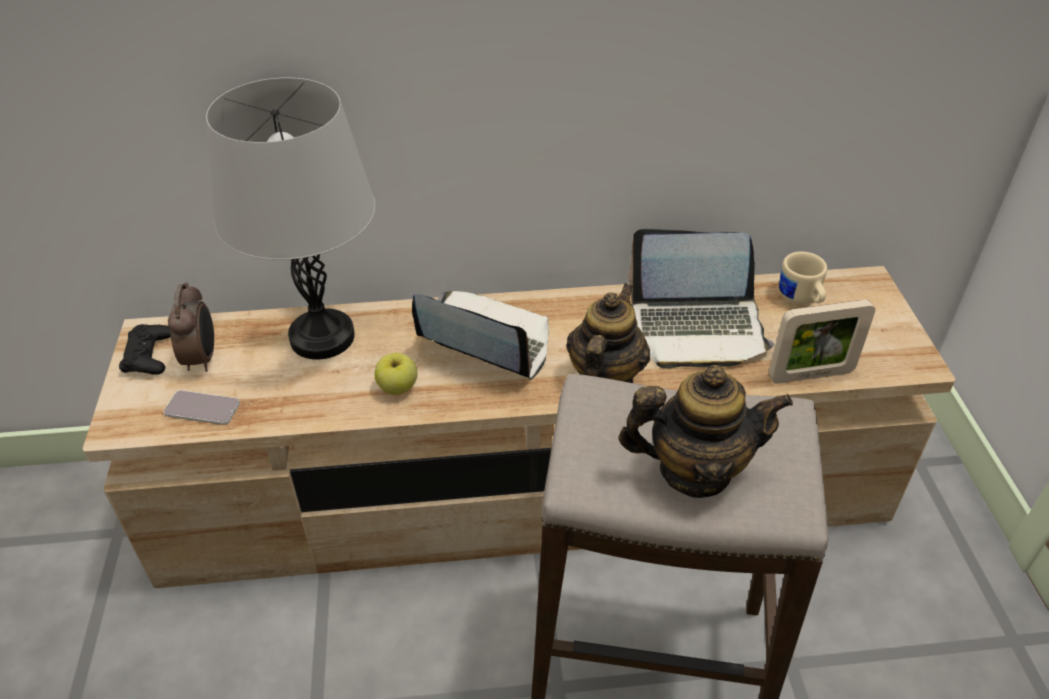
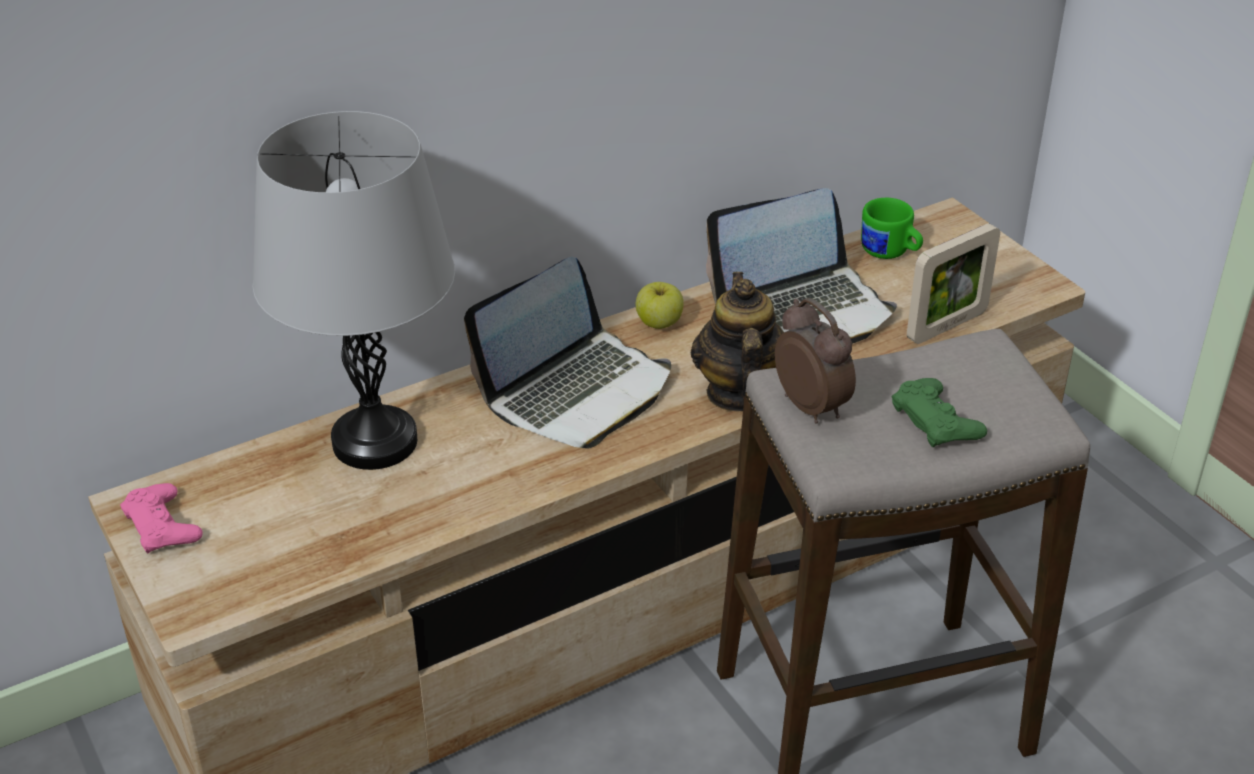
camera: 25 degrees left, 5 degrees down
black game controller [119,324,171,375] -> pink game controller [120,483,202,553]
phone [164,390,240,425] -> none
alarm clock [168,282,214,372] -> alarm clock moved to [775,298,856,423]
apple [375,353,418,395] -> apple moved to [636,282,684,329]
laptop [412,291,549,380] -> laptop turned 135 degrees clockwise [464,257,671,448]
teapot [619,365,793,498] -> green game controller [892,378,987,447]
beige mug [779,252,827,304] -> green mug [861,198,923,259]

